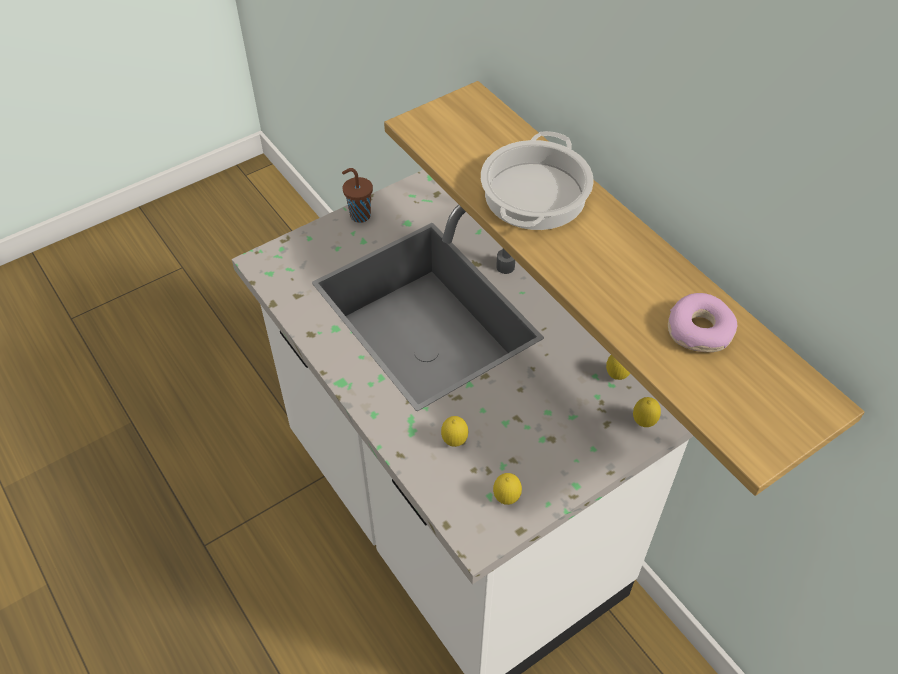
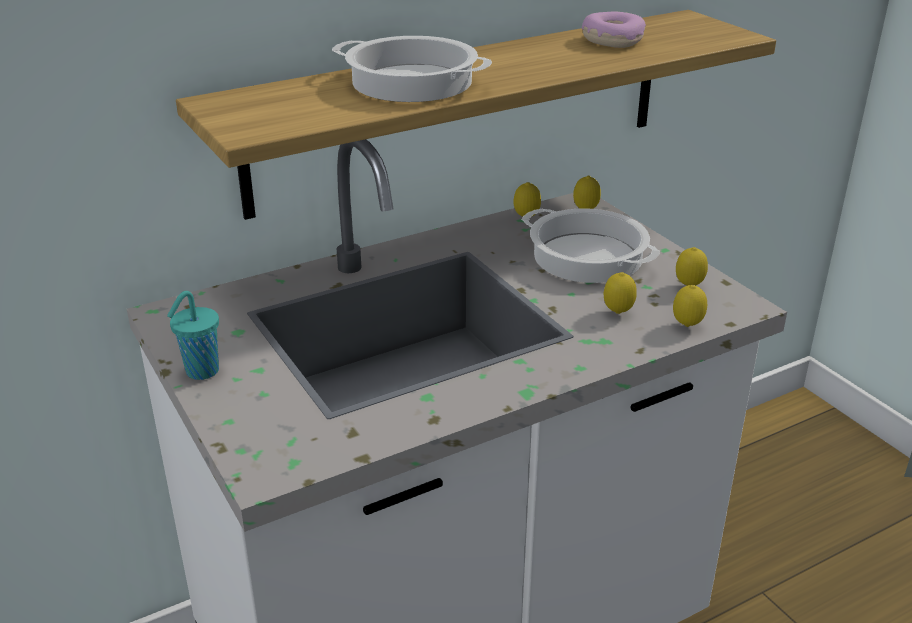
camera: 85 degrees left, 20 degrees down
brown cup [342,168,373,223] -> turquoise cup [167,291,219,380]
none -> cooking pot [522,208,660,283]
none -> lemon [673,285,707,327]

